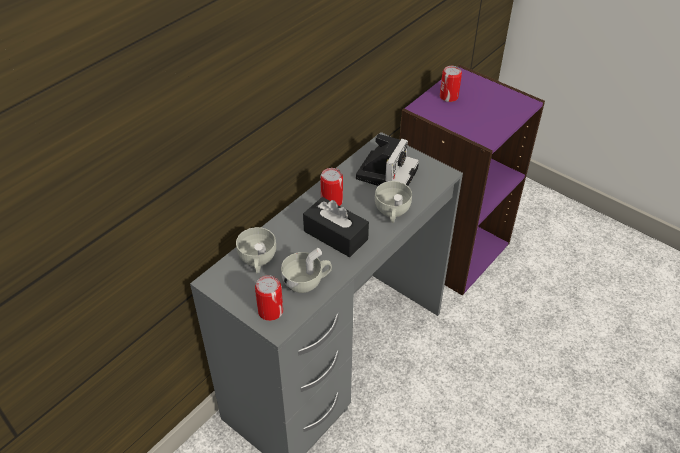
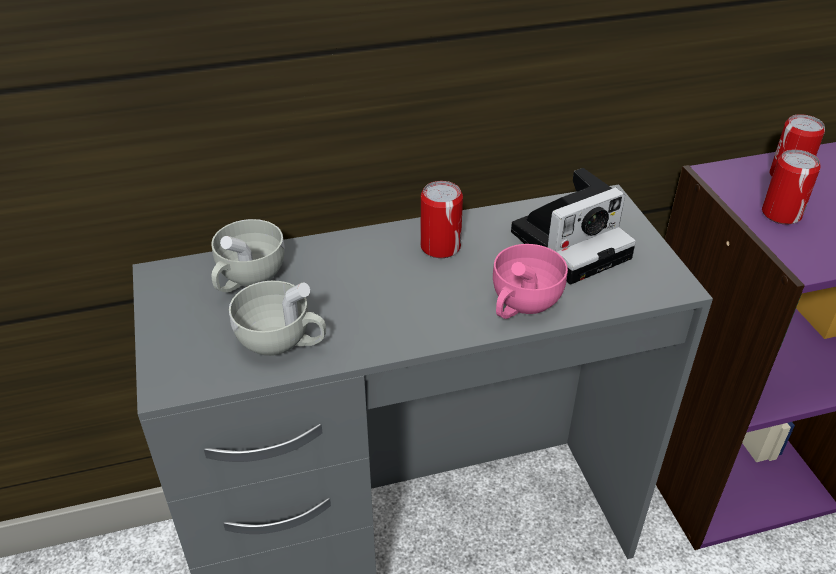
camera: 35 degrees right, 5 degrees down
can [255,276,283,321] -> can moved to [762,149,821,224]
black tissue box [303,197,369,257] -> none
white cup [375,181,412,223] -> pink cup [493,244,568,319]

